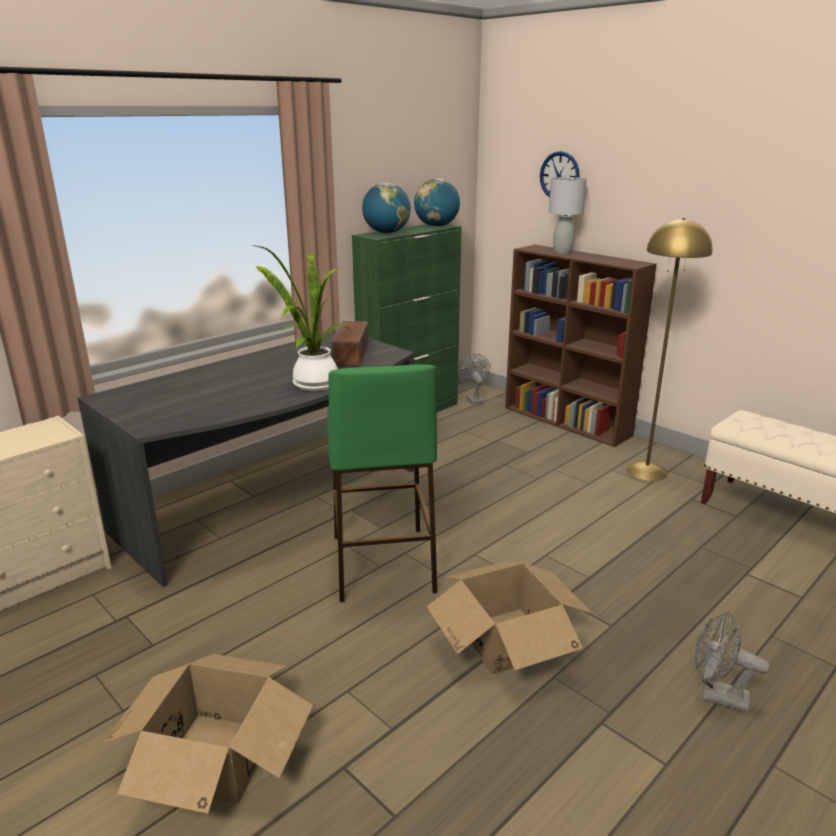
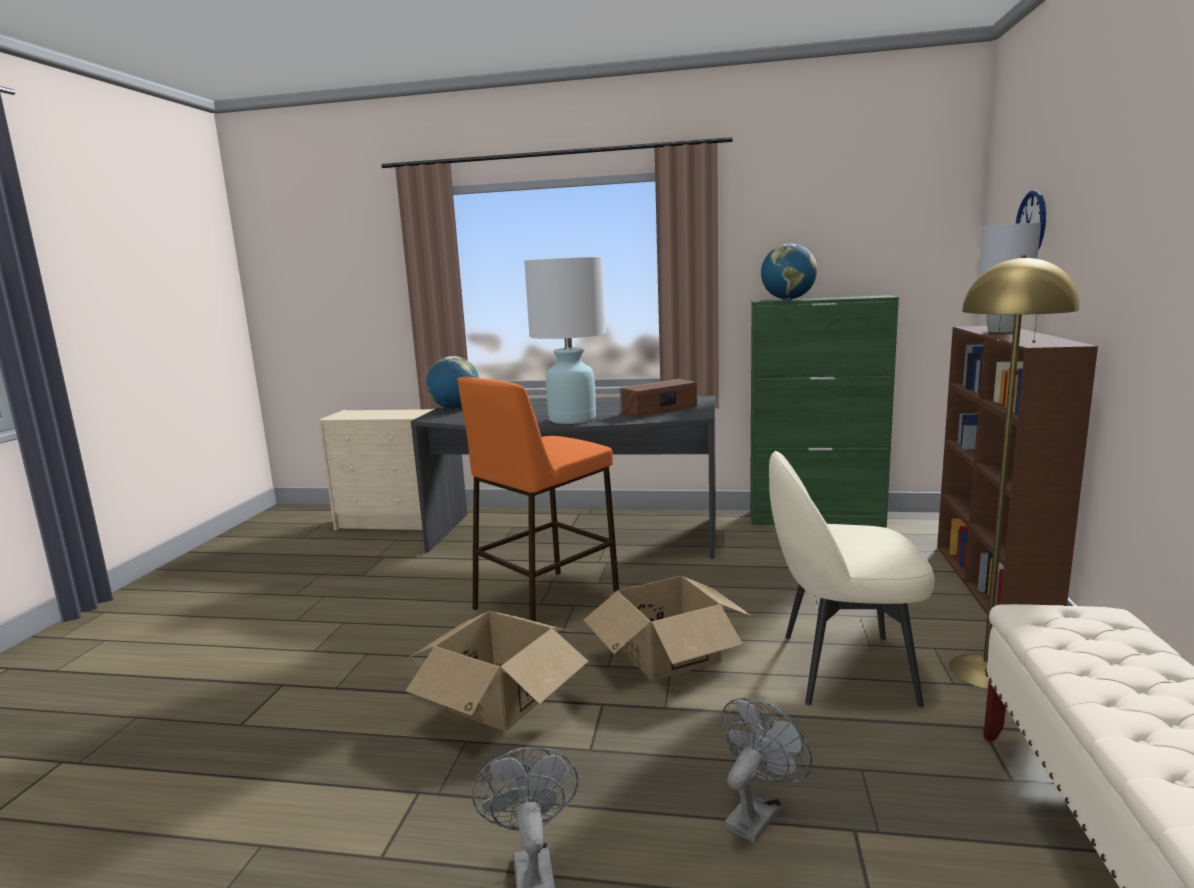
camera: 55 degrees right, 10 degrees down
cardboard box [103,654,313,814] -> cardboard box moved to [584,576,753,681]
potted plant [252,245,351,391] -> white table lamp [524,257,606,424]
green stool [327,364,437,602] -> orange stool [458,377,619,621]
globe [414,179,460,227] -> globe moved to [426,356,479,409]
grey fan [458,354,490,404] -> grey fan moved to [721,698,812,843]
none -> beige chair [769,451,935,707]

